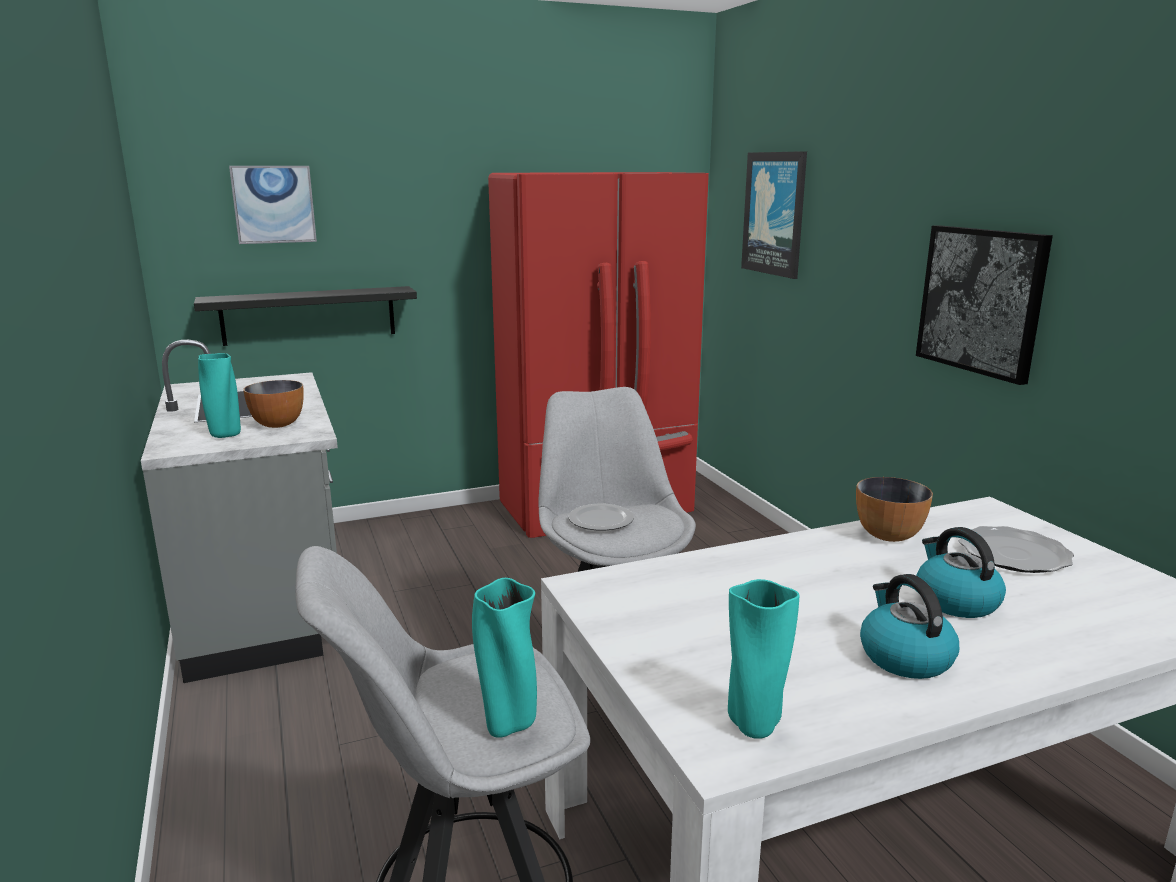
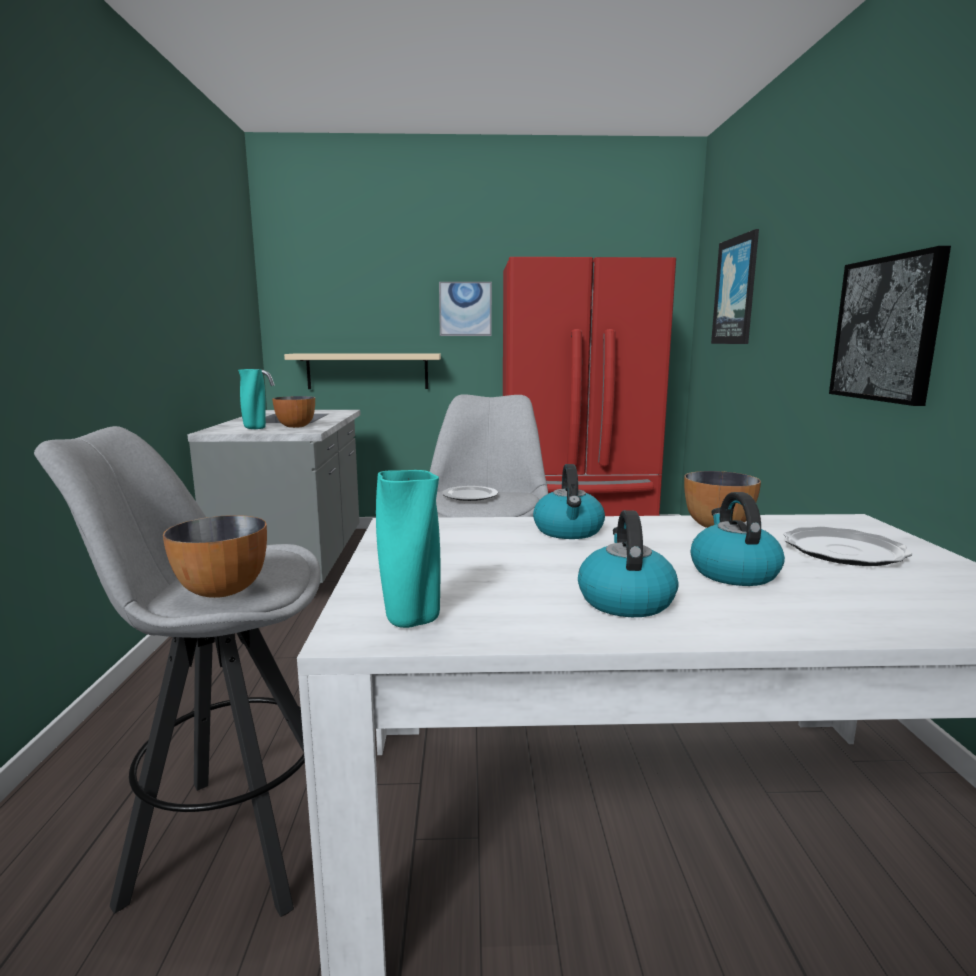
camera: 20 degrees right, 5 degrees down
black shelf [194,286,417,346] -> beige shelf [284,354,441,389]
picture [229,166,317,244] -> picture moved to [439,282,492,336]
turquoise vase [472,578,537,738] -> bowl [163,515,267,598]
none -> kettle [533,464,605,539]

